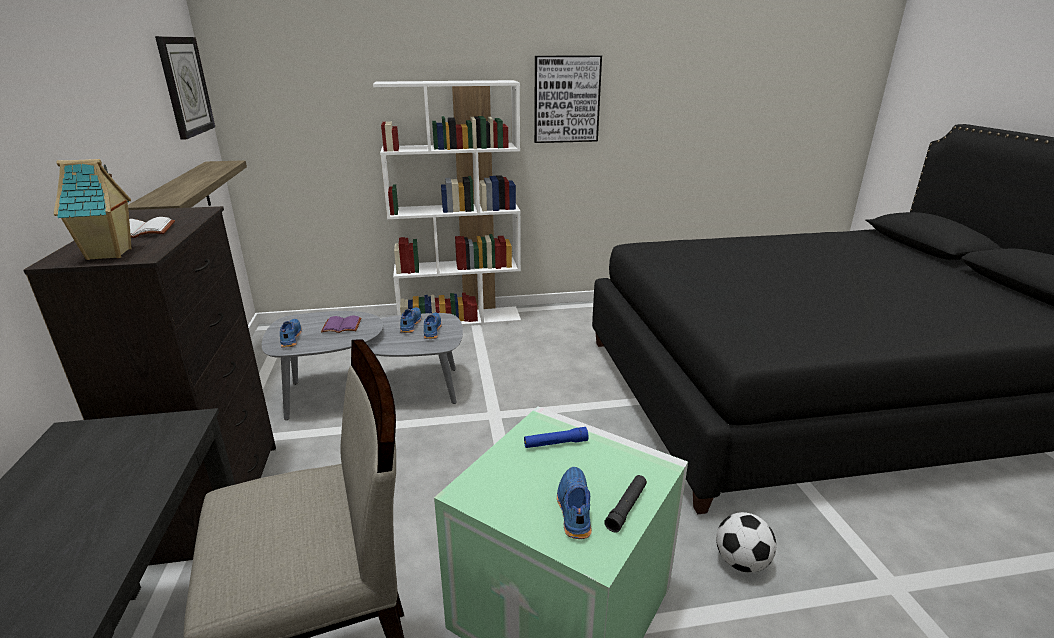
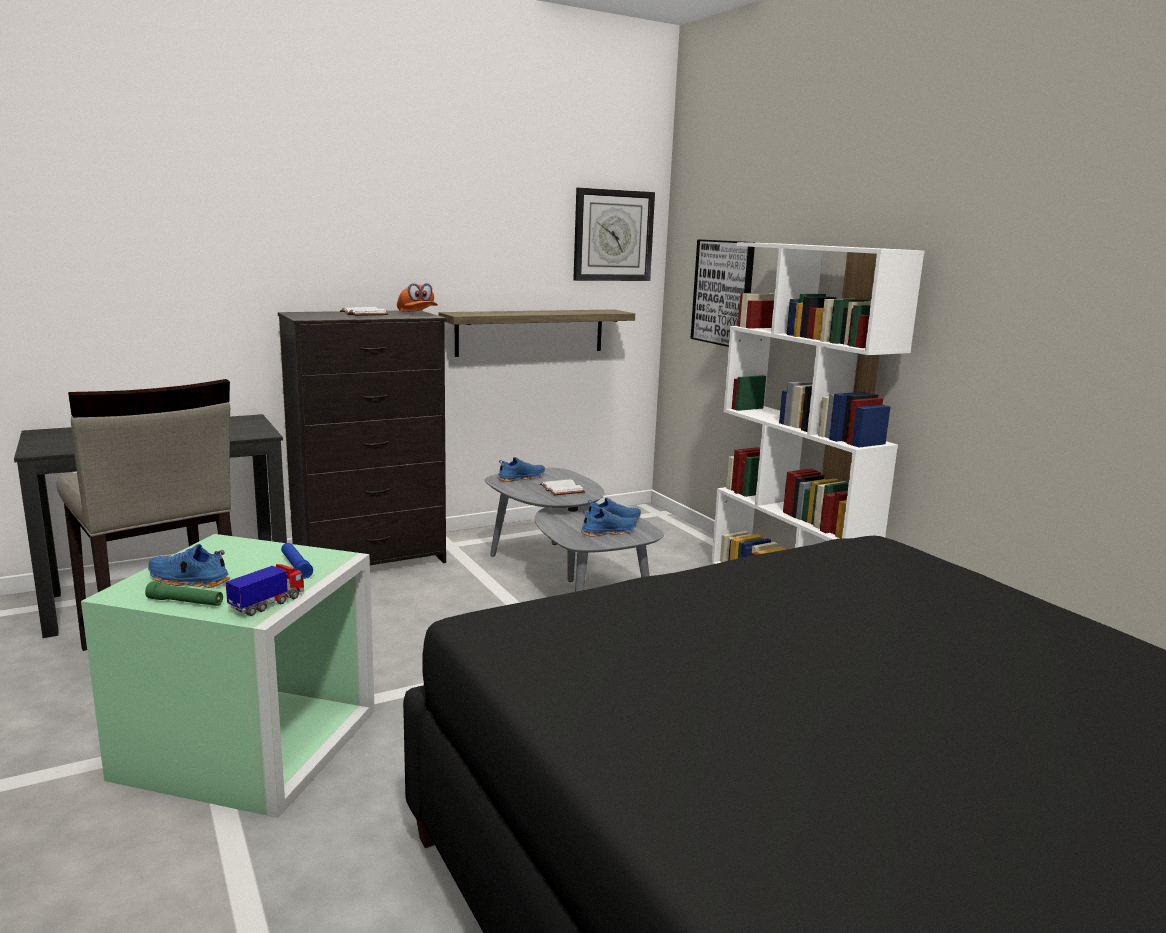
camera: 70 degrees right, 10 degrees down
toy house [54,159,132,260] -> none
purple book [321,315,361,333] -> white book [540,479,585,495]
picture [534,55,602,143] -> picture moved to [690,239,755,347]
blue shoe [557,467,592,539] -> blue shoe turned 150 degrees counterclockwise [148,544,230,588]
black flashlight [604,475,647,533] -> green flashlight [145,582,223,606]
football [716,512,776,573] -> none
none -> toy truck [226,564,304,616]
none -> orange cap [397,283,438,312]

